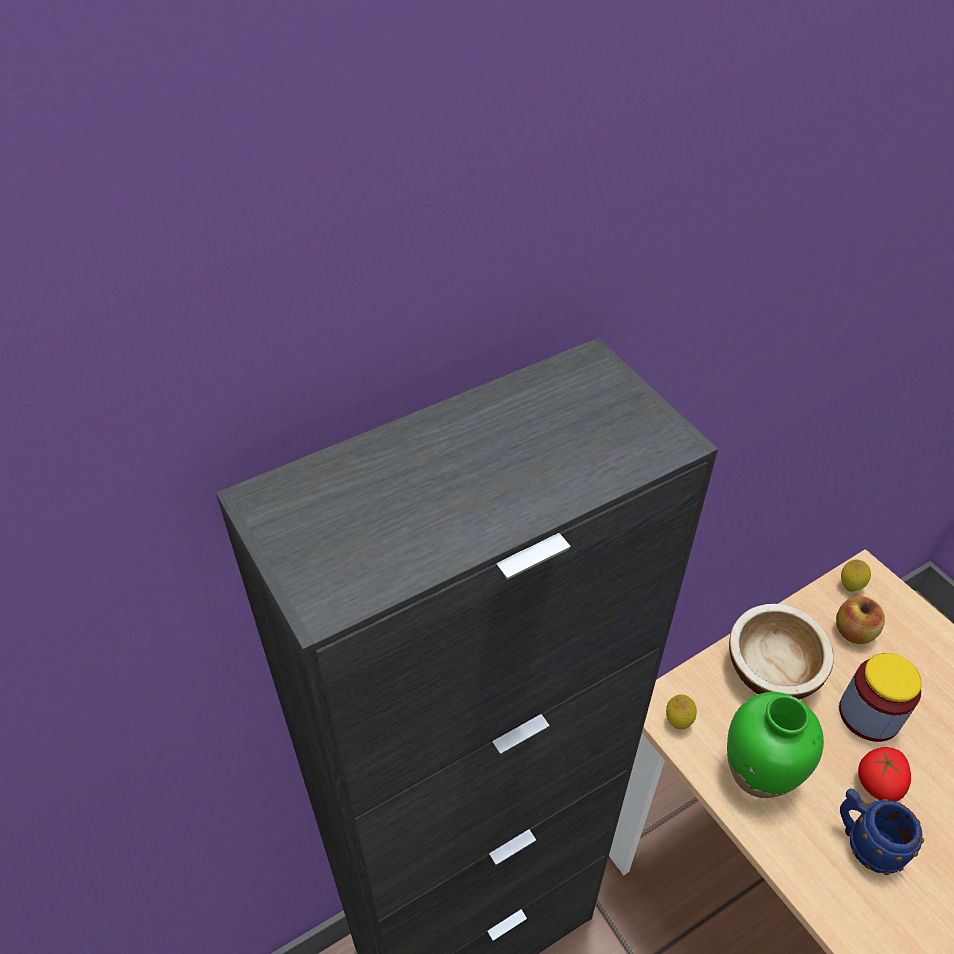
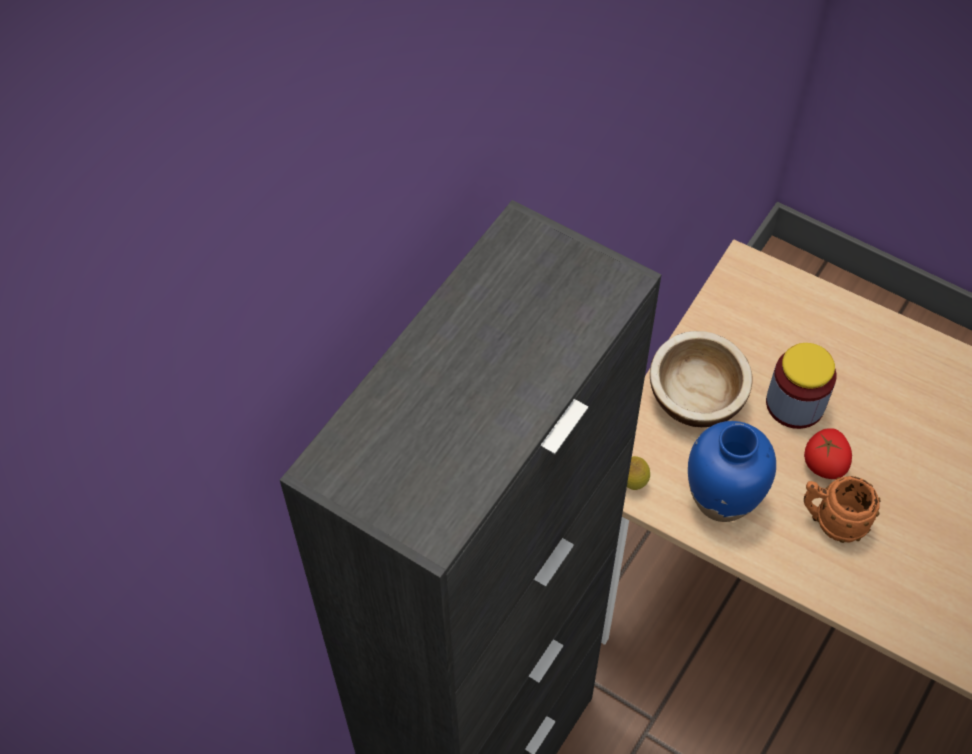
camera: 25 degrees left, 10 degrees up
green vase [727,692,824,798] -> blue vase [688,421,776,522]
apple [836,596,885,644] -> none
blue mug [840,788,924,875] -> orange mug [804,476,881,543]
lemon [841,559,871,592] -> none

